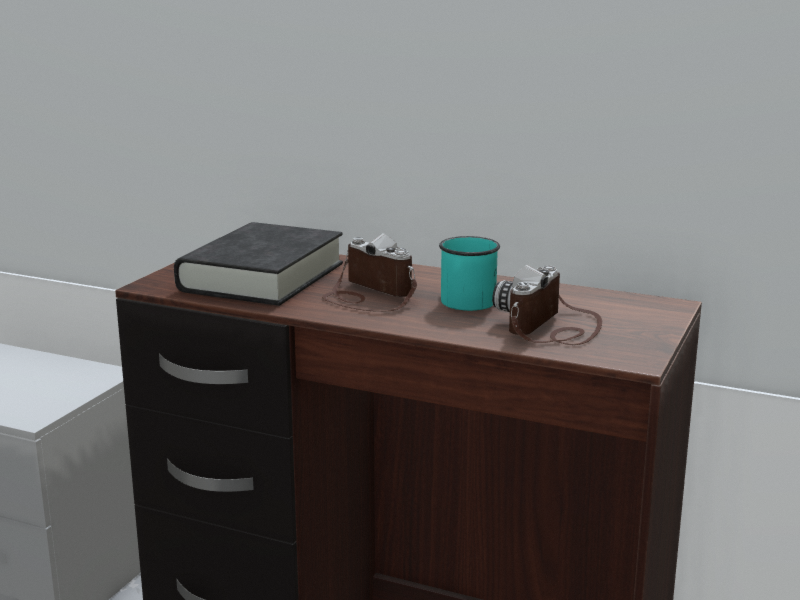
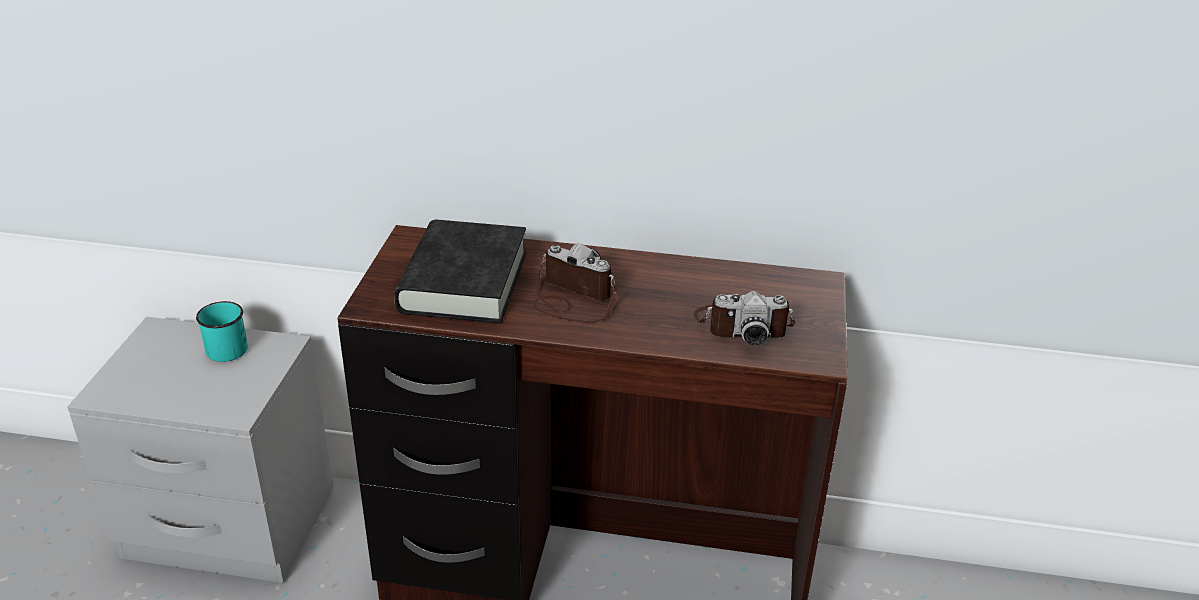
camera: 15 degrees left, 15 degrees up
turquoise mug [439,236,500,311] -> turquoise mug moved to [196,301,248,362]
camera [492,265,602,345] -> camera turned 105 degrees counterclockwise [693,291,795,345]

